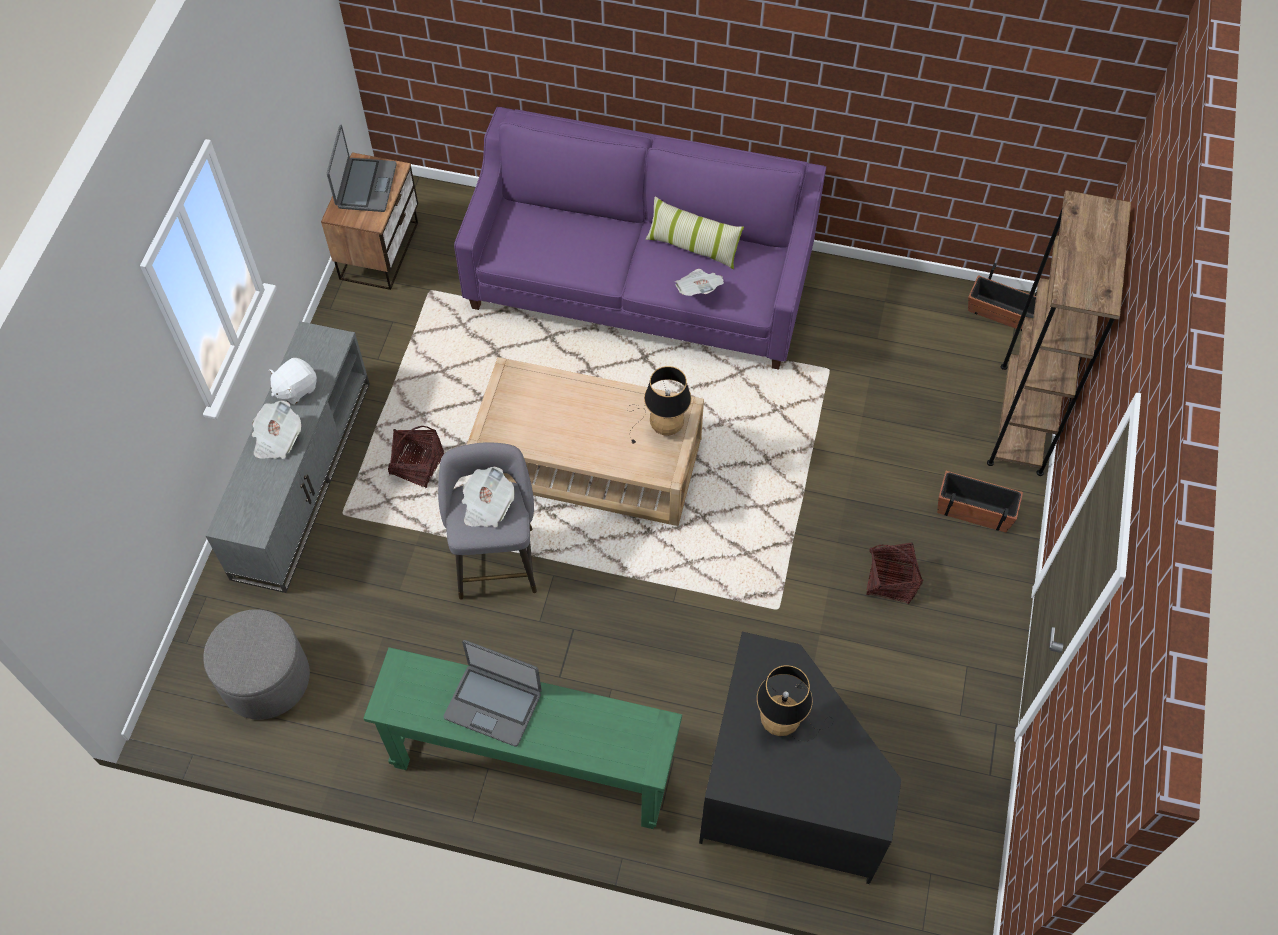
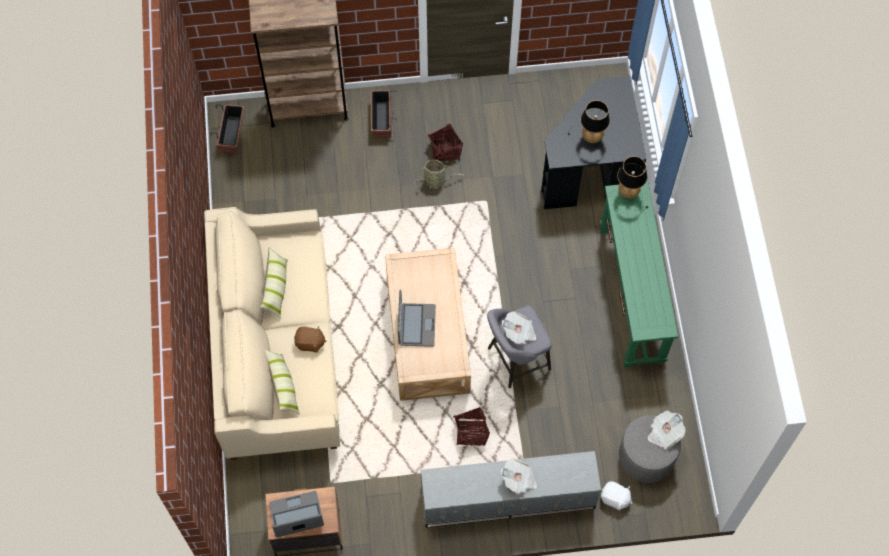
camera: 110 degrees left, 5 degrees up
white plush toy [269,358,317,405] -> white plush toy moved to [601,481,632,510]
laptop [443,640,542,747] -> laptop moved to [398,289,436,347]
purple sofa [454,107,826,370] -> beige sofa [204,207,340,460]
table lamp [627,366,691,445] -> table lamp moved to [617,156,648,218]
newspaper [675,269,724,296] -> newspaper moved to [648,411,686,449]
none -> pillow [265,350,300,415]
none -> brown plush toy [294,326,327,352]
none -> basket [414,159,464,191]

